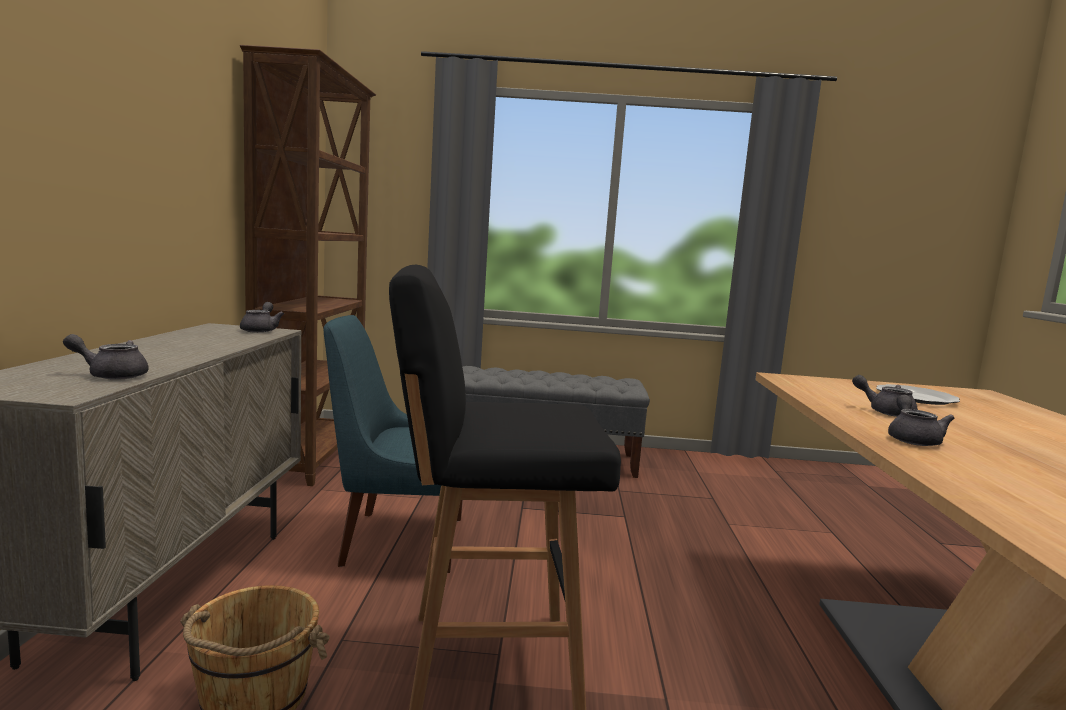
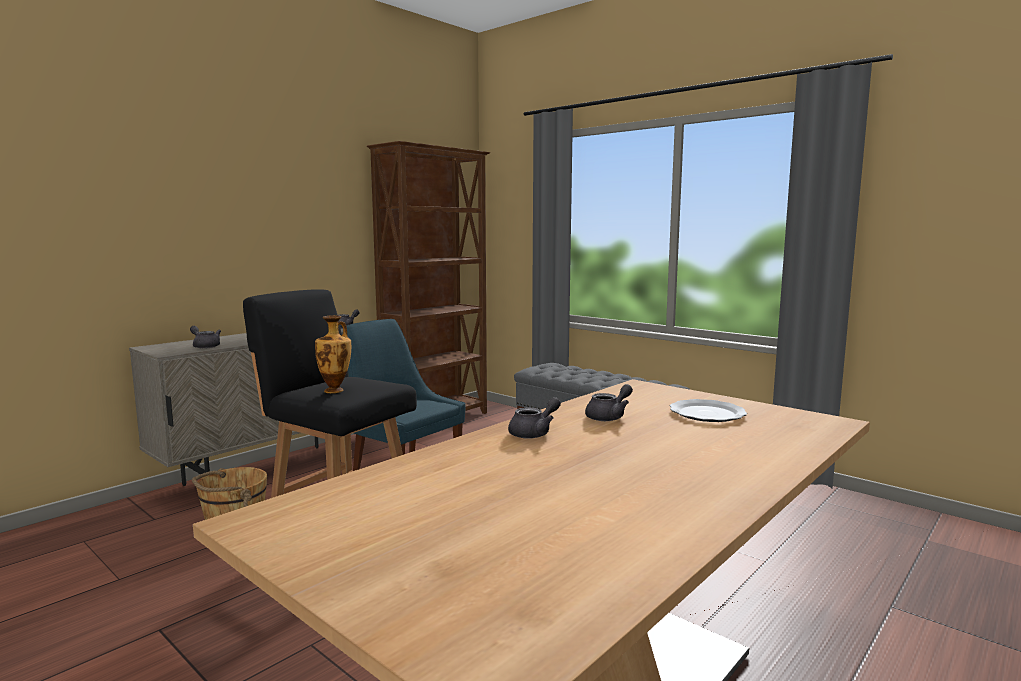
camera: 40 degrees right, 0 degrees up
grey teapot [852,375,918,417] -> grey teapot turned 60 degrees clockwise [585,384,633,421]
none -> vase [315,315,351,393]

